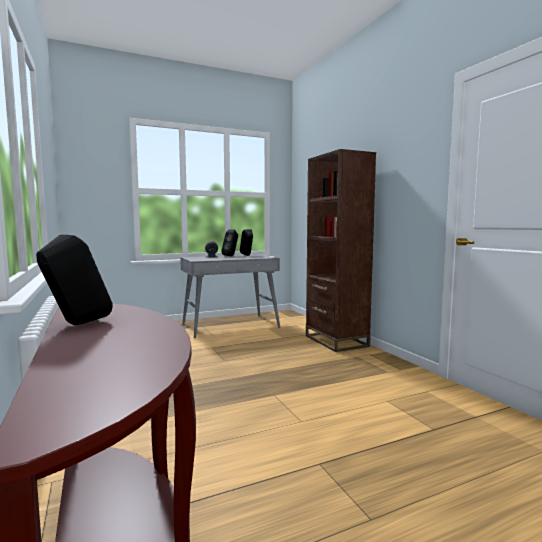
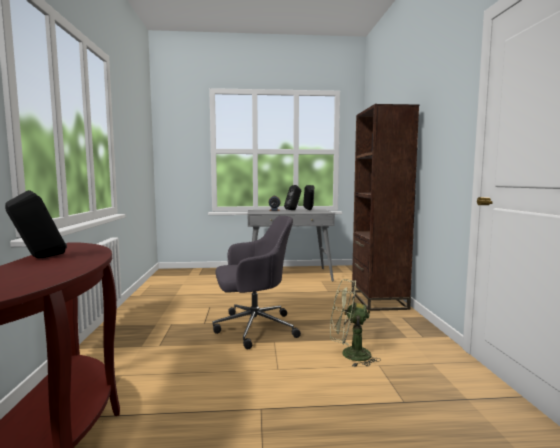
camera: 20 degrees right, 0 degrees up
none -> grey office chair [213,216,301,349]
none -> green fan [330,279,381,367]

